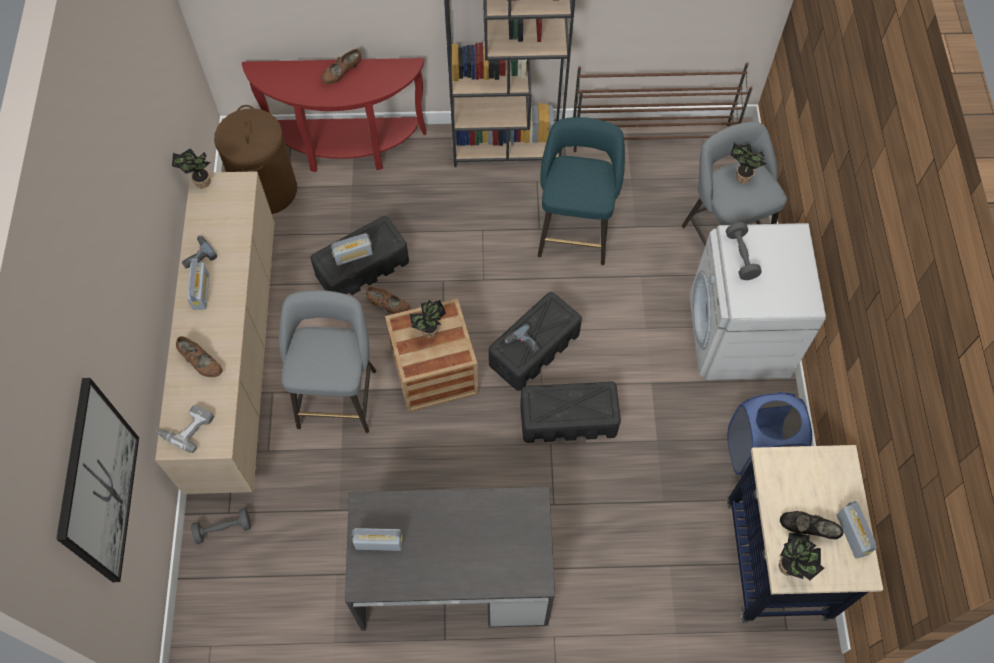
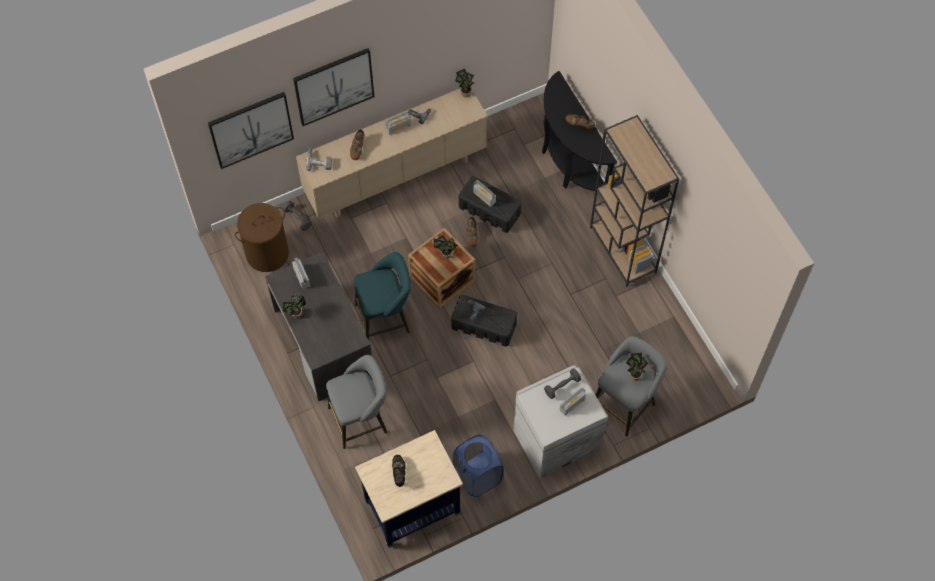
camera: 65 degrees right, 0 degrees up
brown laundry basket [214,105,297,214] -> brown laundry basket moved to [235,203,289,272]
red console table [242,58,426,172] -> black console table [542,71,617,191]
grey stool [279,290,376,433] -> grey stool moved to [326,355,387,449]
black storage box [520,381,621,443] -> none
turquoise stool [538,117,625,265] -> turquoise stool moved to [354,252,411,340]
brown shoe rack [573,63,752,152] -> none
potted plant [779,532,824,580] -> potted plant moved to [282,295,306,319]
radio [837,501,877,559] -> radio moved to [560,388,586,416]
none -> picture [293,48,374,126]

